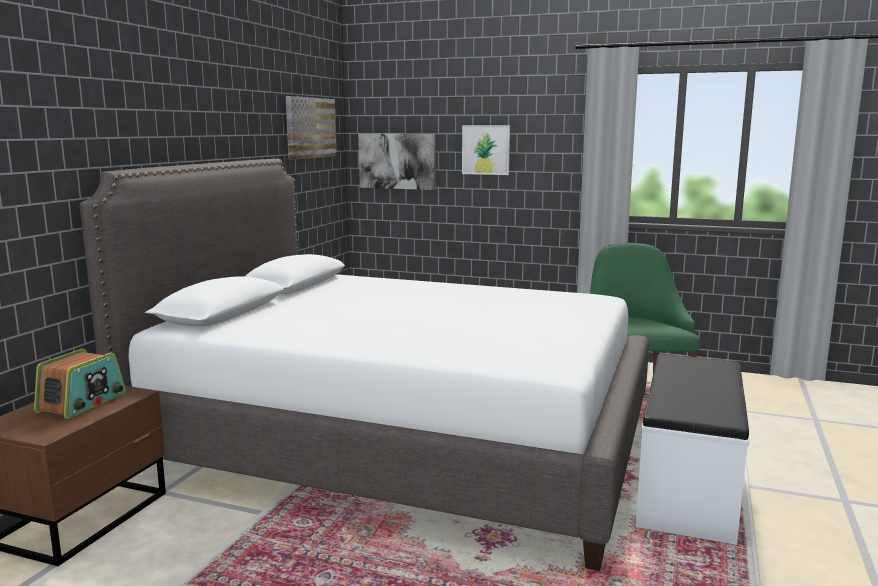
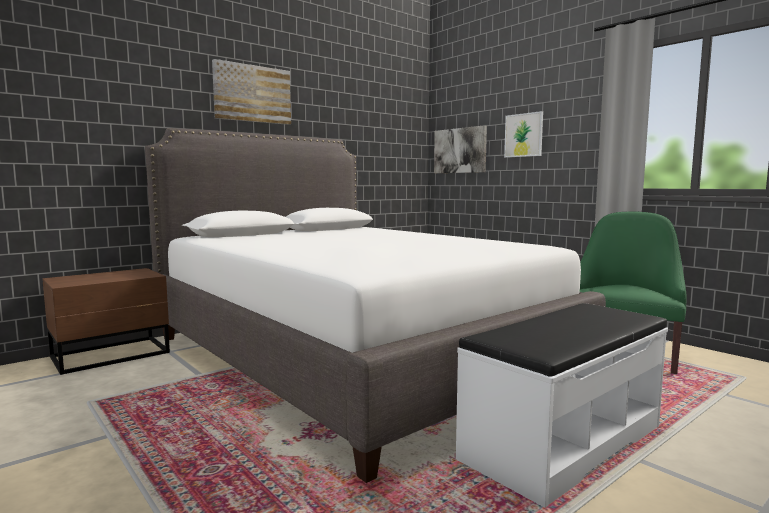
camera: 30 degrees right, 5 degrees down
radio [34,349,126,419] -> none
picture [286,96,337,159] -> picture moved to [212,59,291,125]

